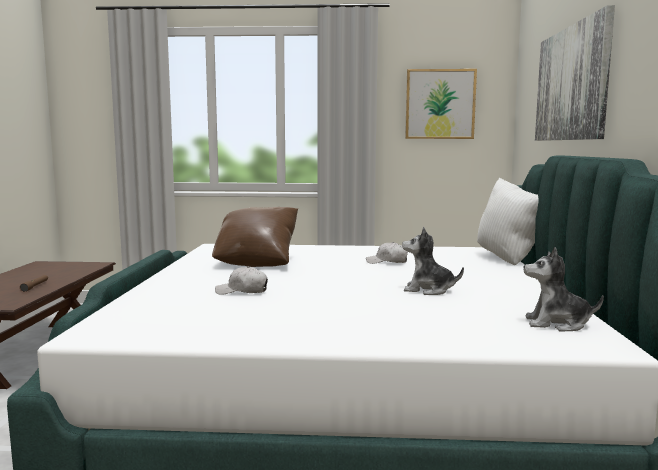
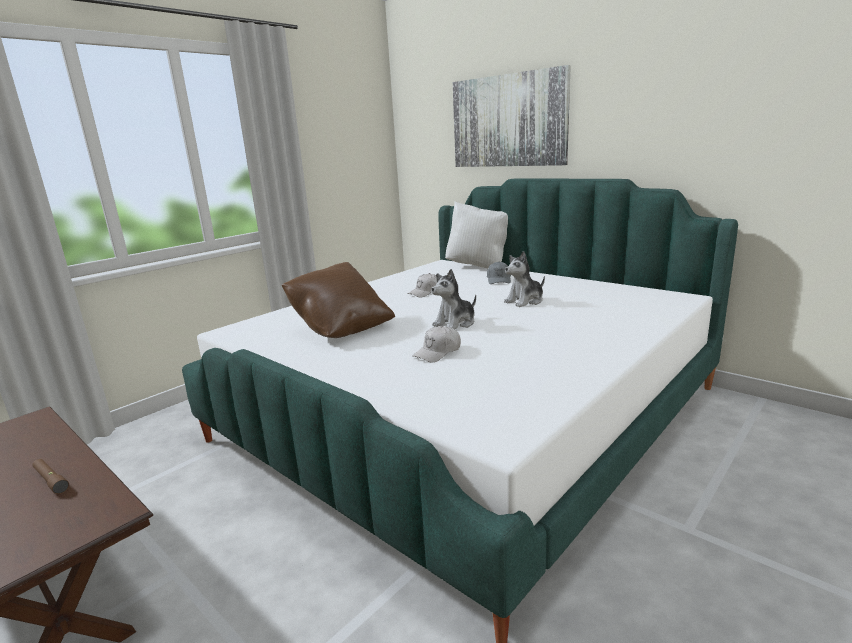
camera: 50 degrees left, 10 degrees up
picture [405,69,477,139] -> none
plush toy [524,247,604,332] -> plush toy moved to [431,269,476,329]
none -> grey cap [487,261,511,284]

